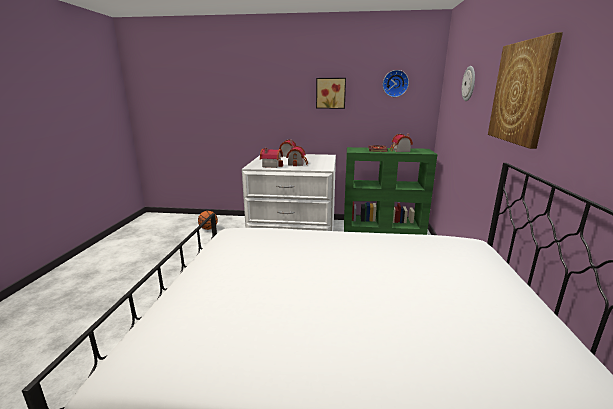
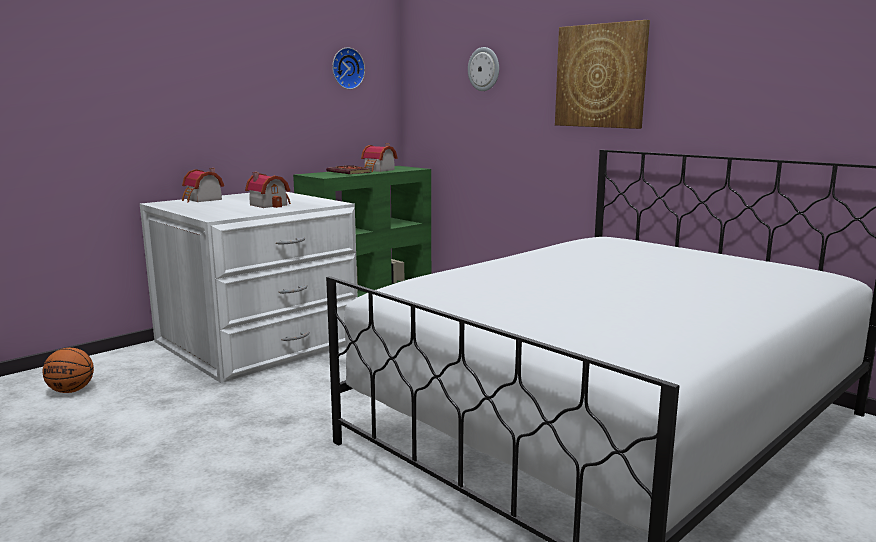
camera: 50 degrees left, 5 degrees down
toy house [260,148,283,168] -> none
picture [316,78,346,109] -> none

